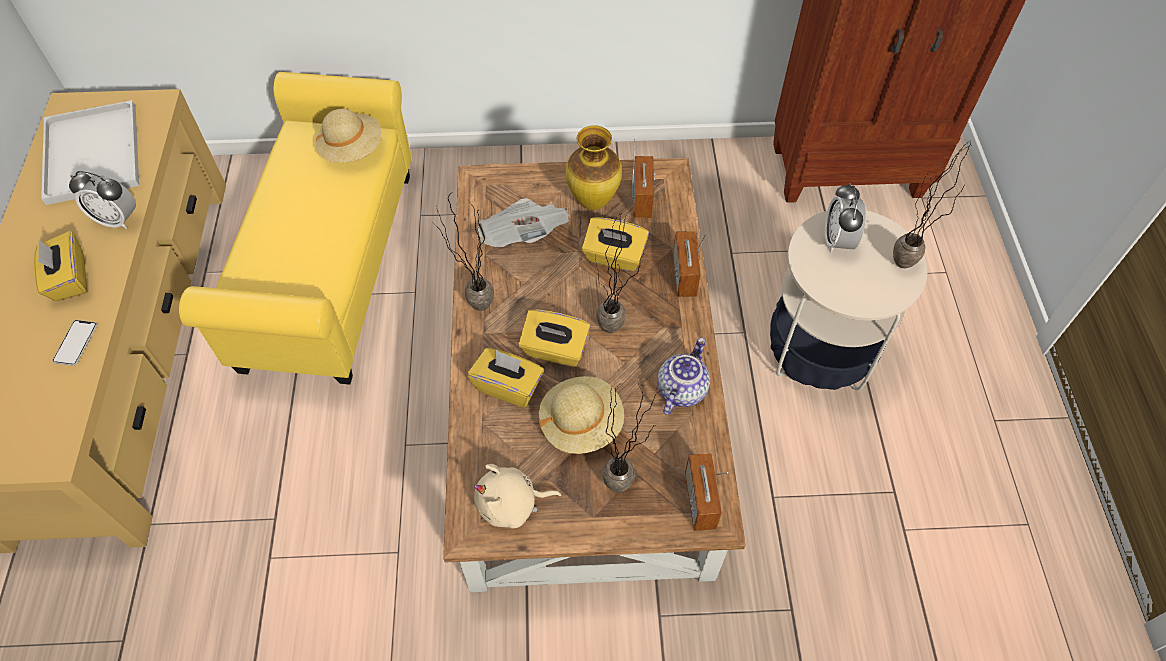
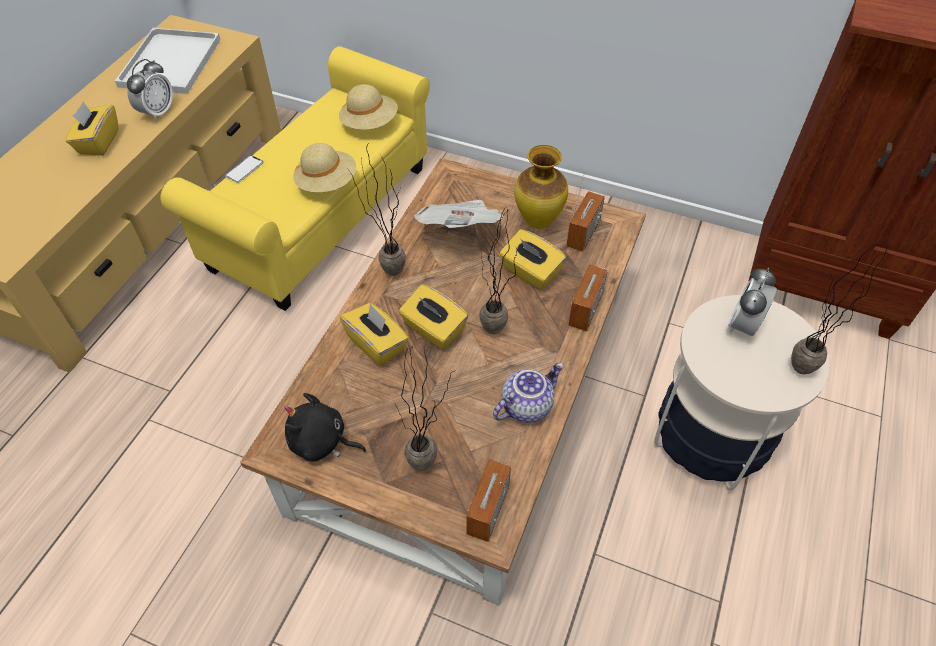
camera: 25 degrees right, 5 degrees down
phone [52,320,97,366] -> phone moved to [225,155,264,183]
alarm clock [69,171,136,229] -> alarm clock turned 105 degrees counterclockwise [127,59,173,121]
beige plush toy [474,464,561,528] -> black plush toy [285,393,366,462]
beige hat [539,376,624,454] -> beige hat moved to [293,143,356,192]

